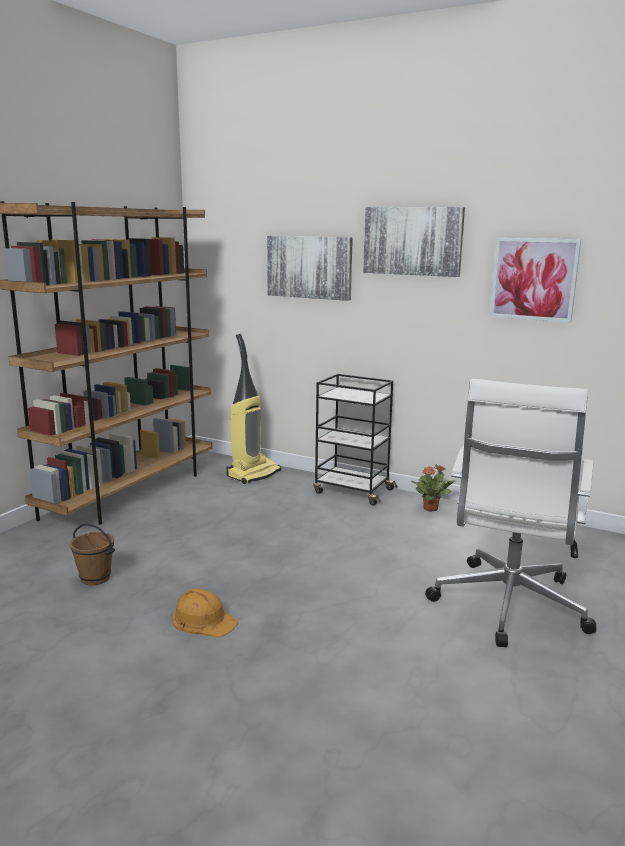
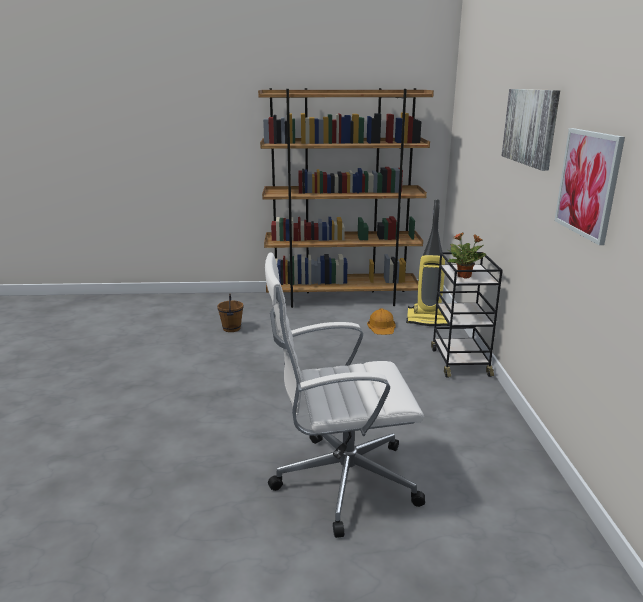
camera: 60 degrees right, 5 degrees up
orange hard hat [172,589,239,637] -> orange hard hat moved to [367,308,396,335]
picture [267,236,353,301] -> none
potted plant [411,465,455,512] -> potted plant moved to [448,232,486,278]

